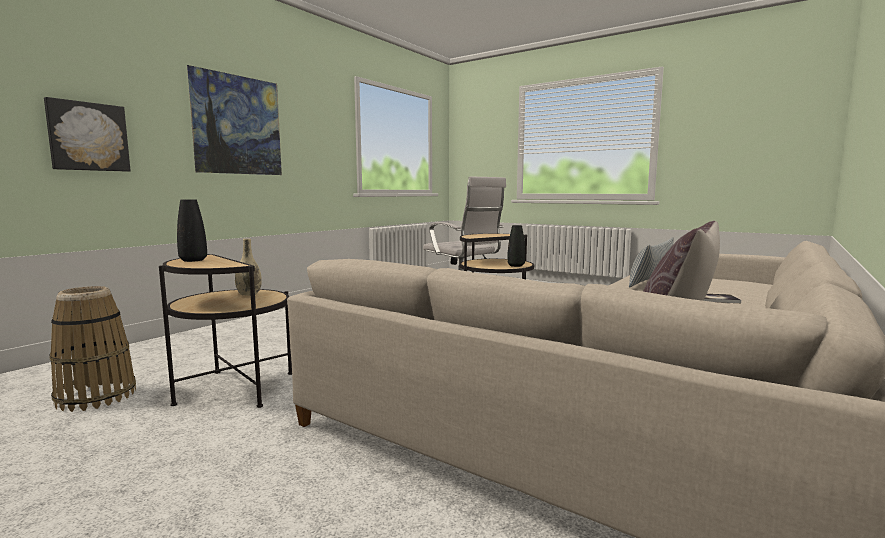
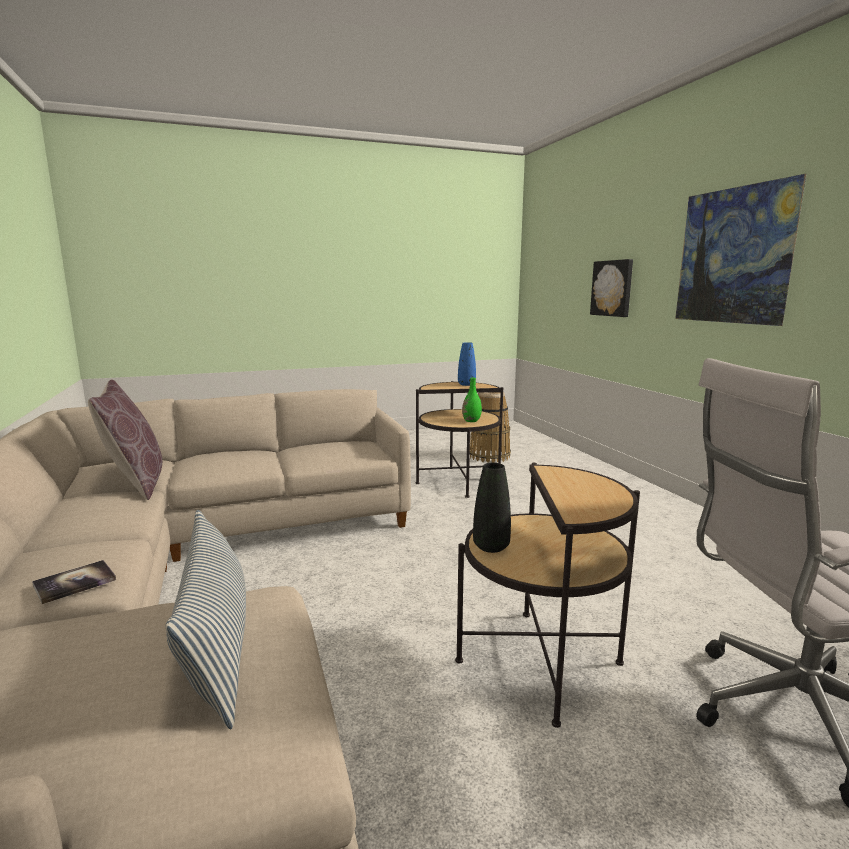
camera: 125 degrees right, 5 degrees up
black vase [177,199,207,262] -> blue vase [458,342,476,386]
beige vase [235,239,262,296] -> green vase [462,378,482,422]

